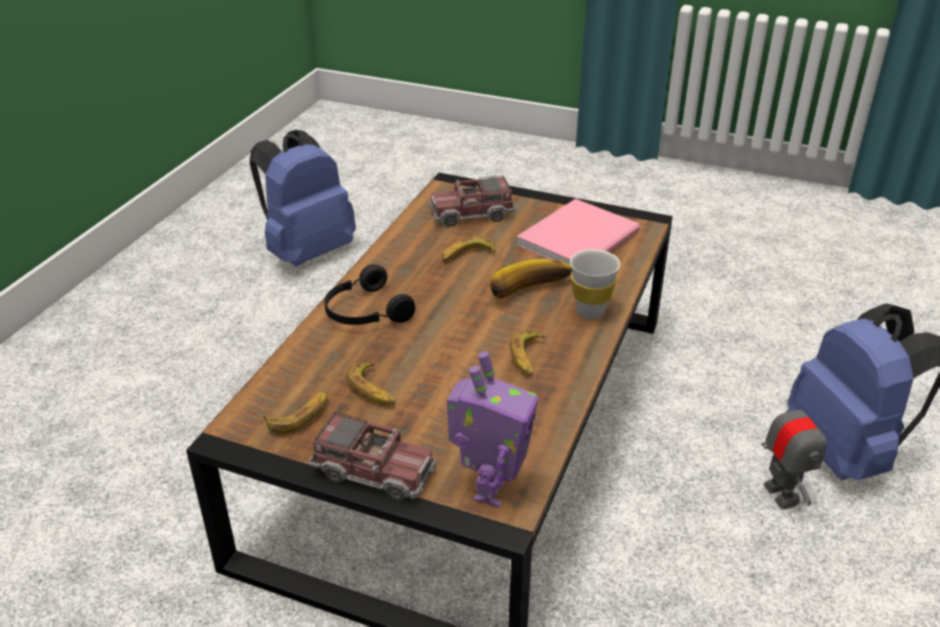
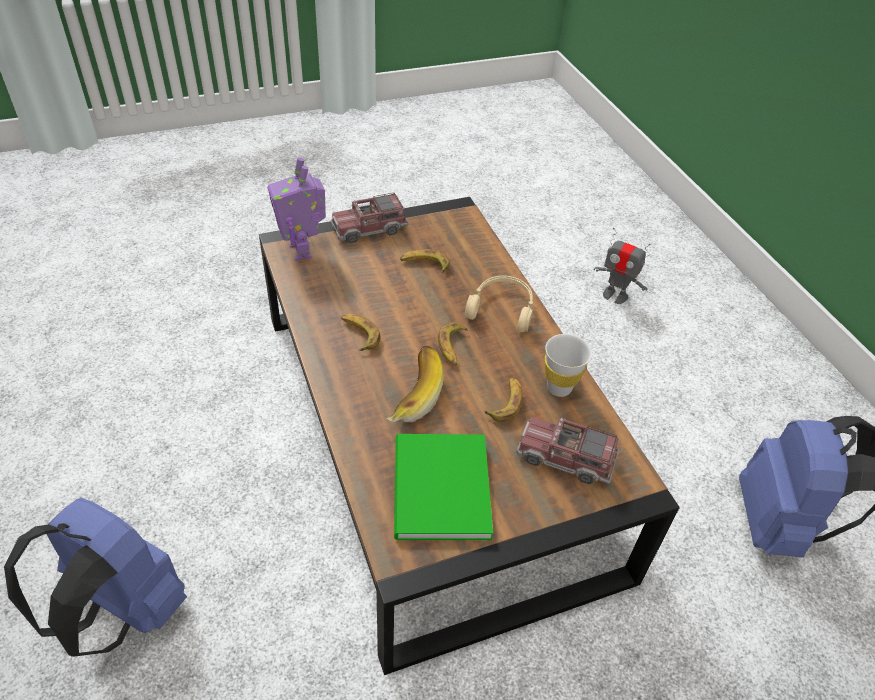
camera: 135 degrees right, 10 degrees up
banana [264,391,327,434] -> banana moved to [438,322,468,366]
black headphones [324,264,415,325] -> beige headphones [465,276,533,332]
toy truck [430,175,516,227] -> toy truck turned 105 degrees counterclockwise [516,417,619,484]
pink book [516,199,640,265] -> green book [394,434,493,540]
white cup [570,249,620,319] -> white cup moved to [545,334,592,397]
toy robot [762,390,826,510] -> toy robot moved to [594,228,651,304]

